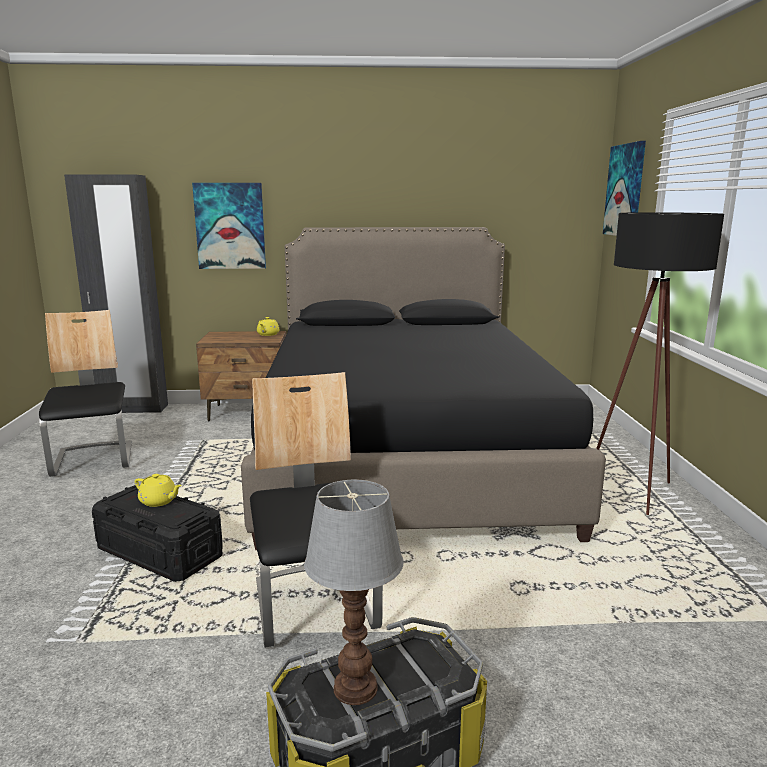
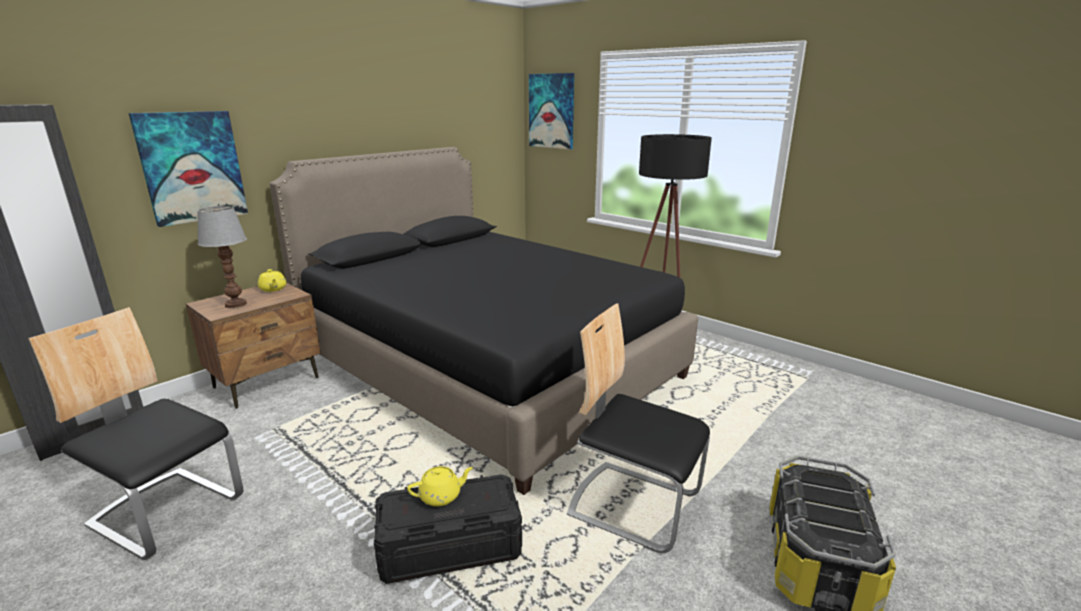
camera: 45 degrees left, 5 degrees up
table lamp [304,479,403,705] -> table lamp moved to [198,206,247,308]

